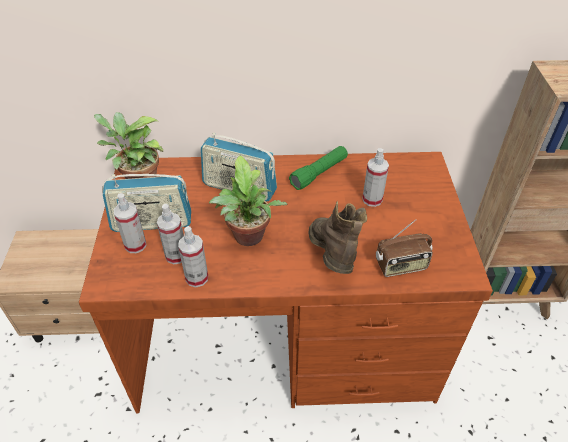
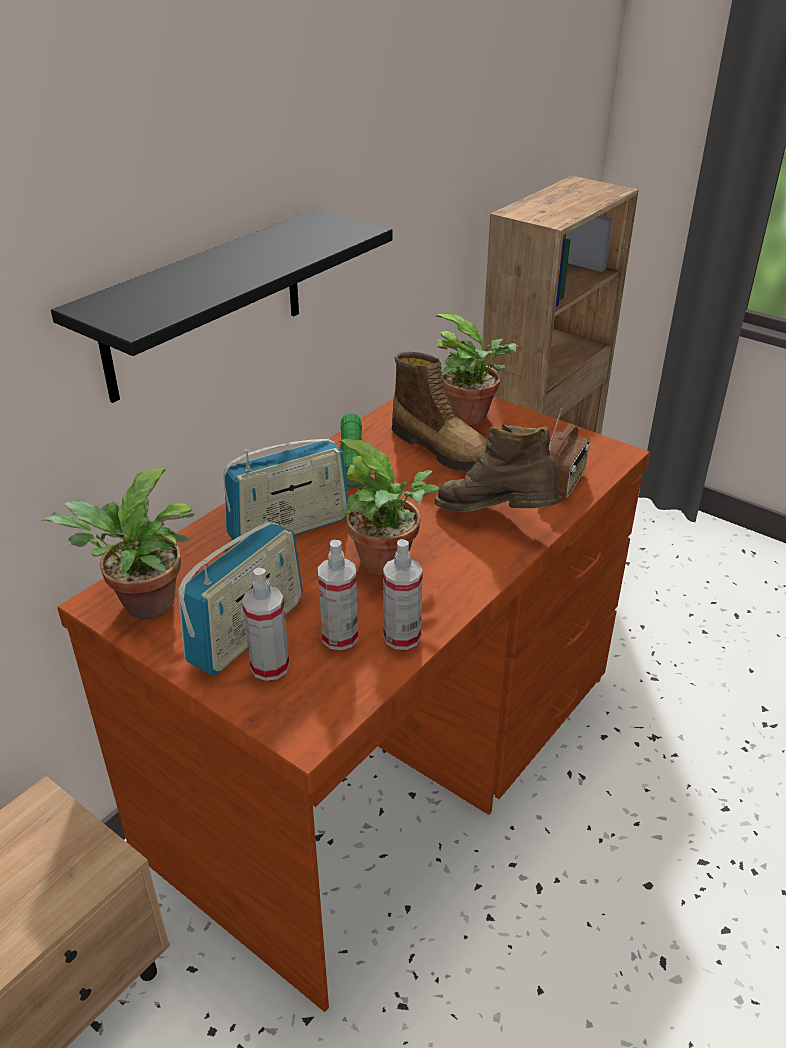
camera: 50 degrees left, 10 degrees down
spray bottle [362,148,389,207] -> boot [392,352,487,472]
none -> black shelf [51,209,393,403]
none -> potted plant [436,314,519,425]

